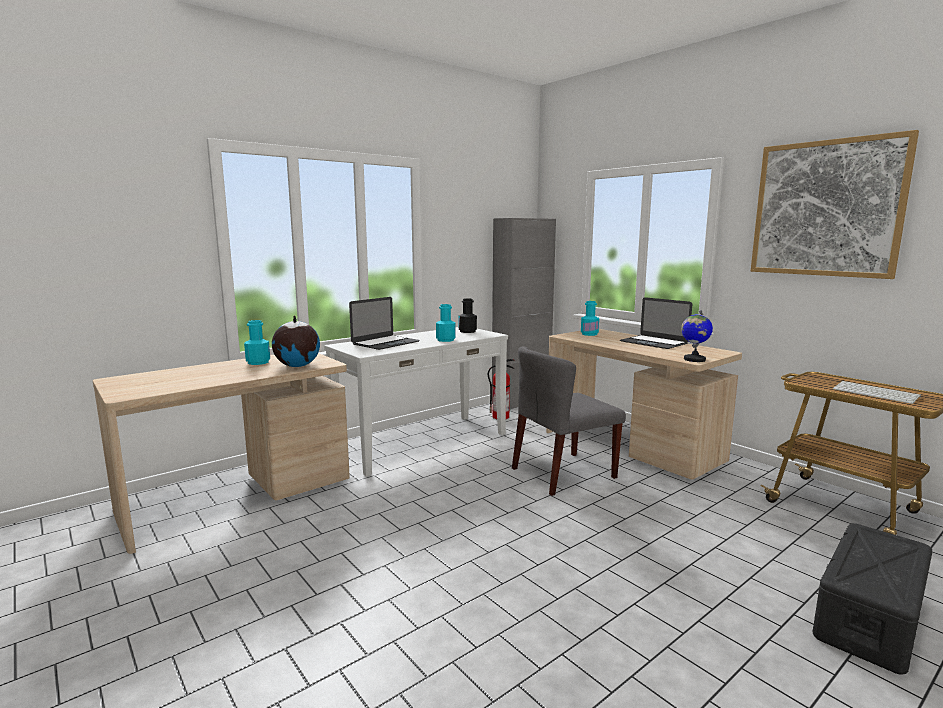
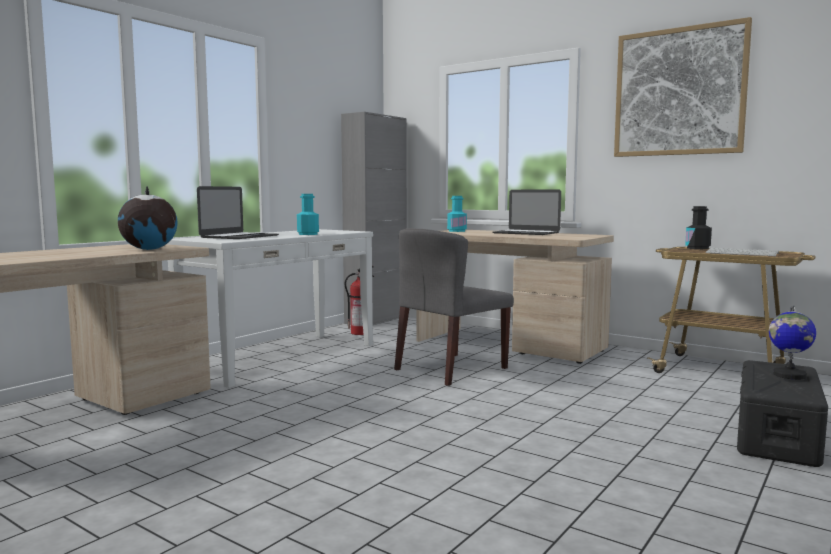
camera: 15 degrees left, 5 degrees down
turquoise bottle [244,320,270,365] -> none
black bottle [459,298,477,333] -> black bottle moved to [685,206,712,249]
globe [681,310,713,362] -> globe moved to [769,305,816,380]

